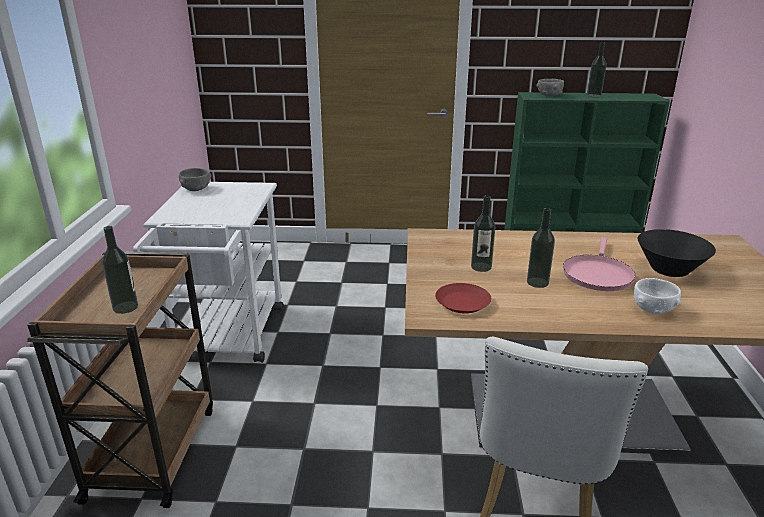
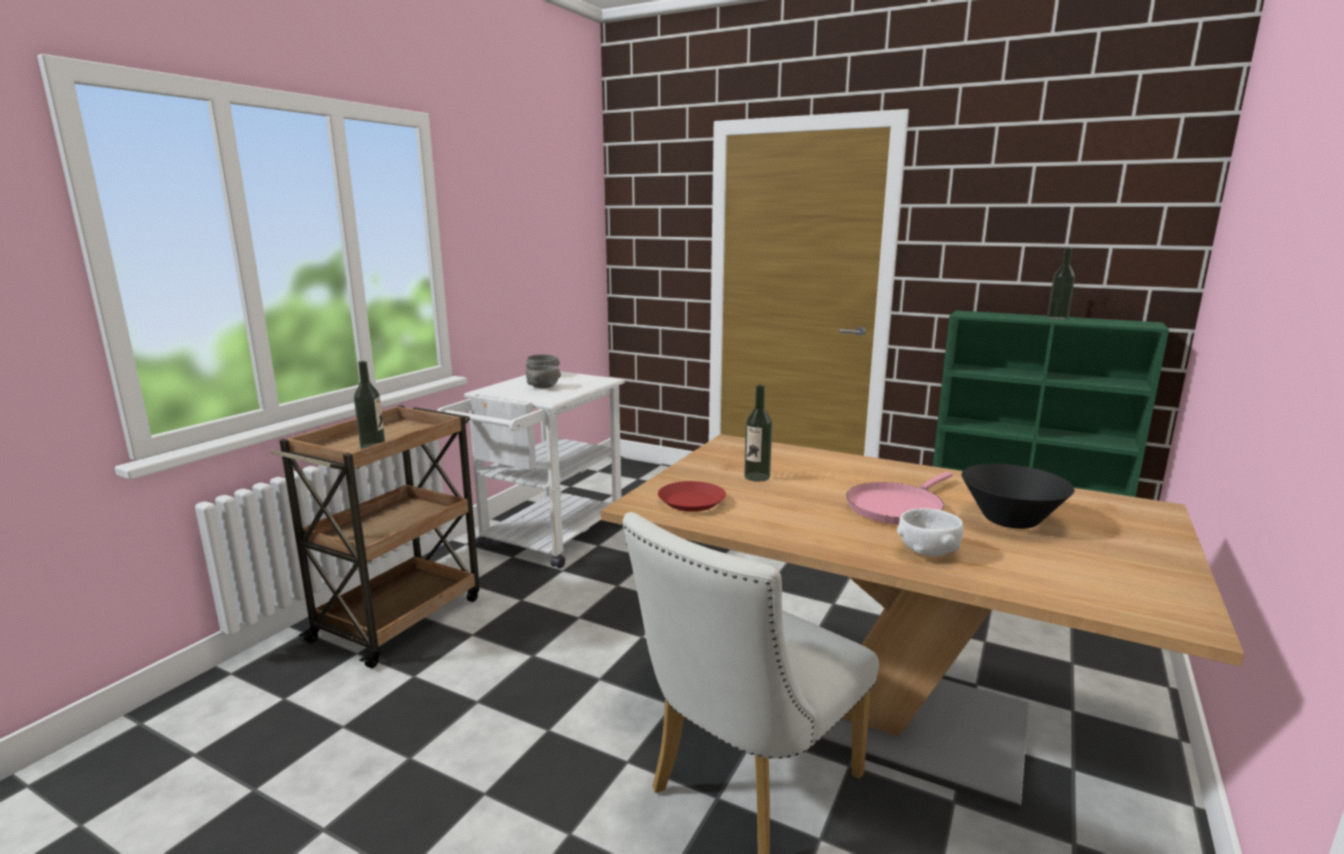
camera: 25 degrees right, 10 degrees down
bottle [527,208,555,288] -> none
grey bowl [537,79,564,96] -> grey bowl moved to [526,365,561,388]

